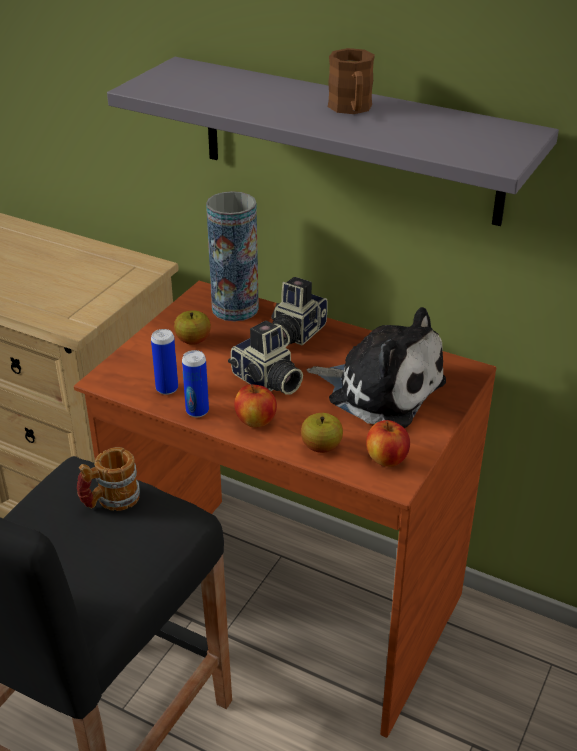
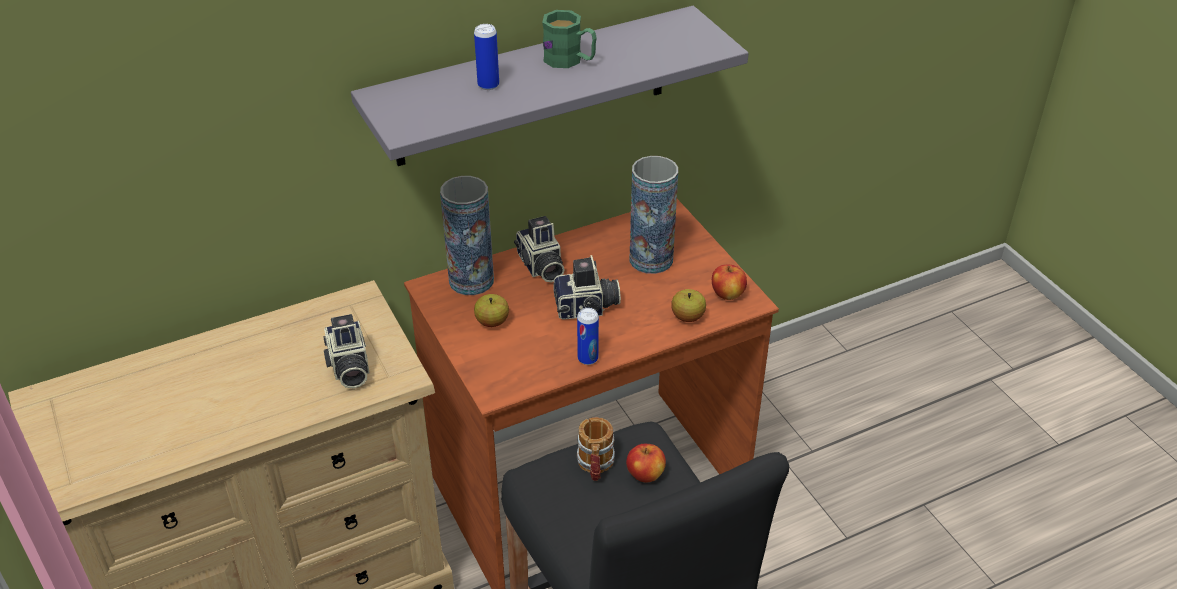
camera: 55 degrees left, 5 degrees up
can [151,329,178,395] -> can moved to [474,24,499,90]
apple [234,385,277,428] -> apple moved to [626,444,666,482]
plush toy [307,307,446,428] -> vase [629,156,678,274]
brown mug [328,48,375,114] -> green mug [542,10,597,68]
none -> camera [323,314,370,388]

